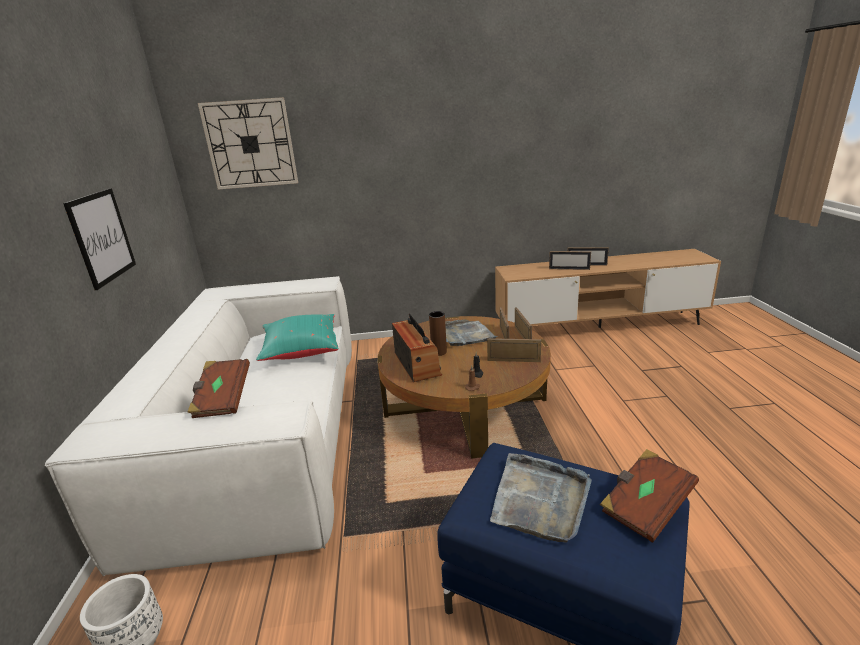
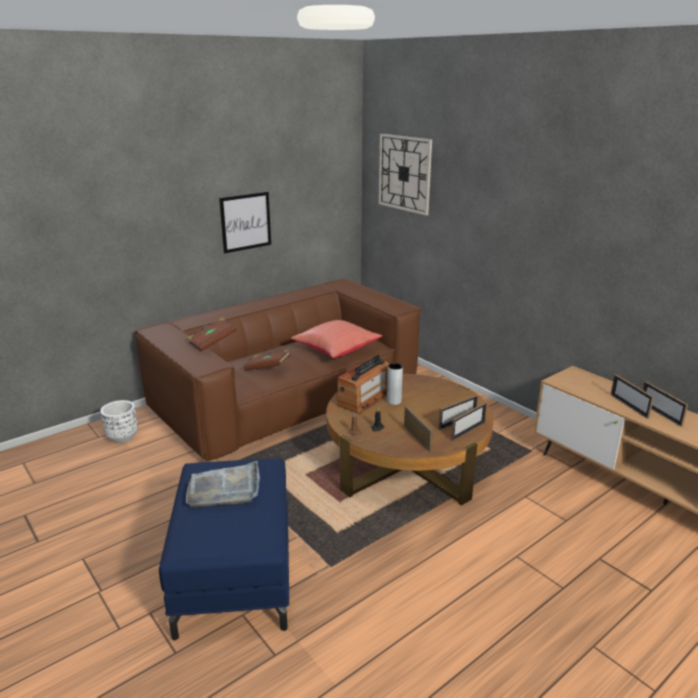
camera: 55 degrees right, 0 degrees up
white sofa [44,276,352,576] -> brown sofa [135,279,421,462]
turquoise pillow [256,314,339,361] -> red pillow [291,320,382,358]
brown vase [429,311,447,356] -> grey vase [387,363,403,405]
grey tray [445,319,498,346] -> none
brown book [600,449,699,542] -> brown book moved to [244,349,290,371]

